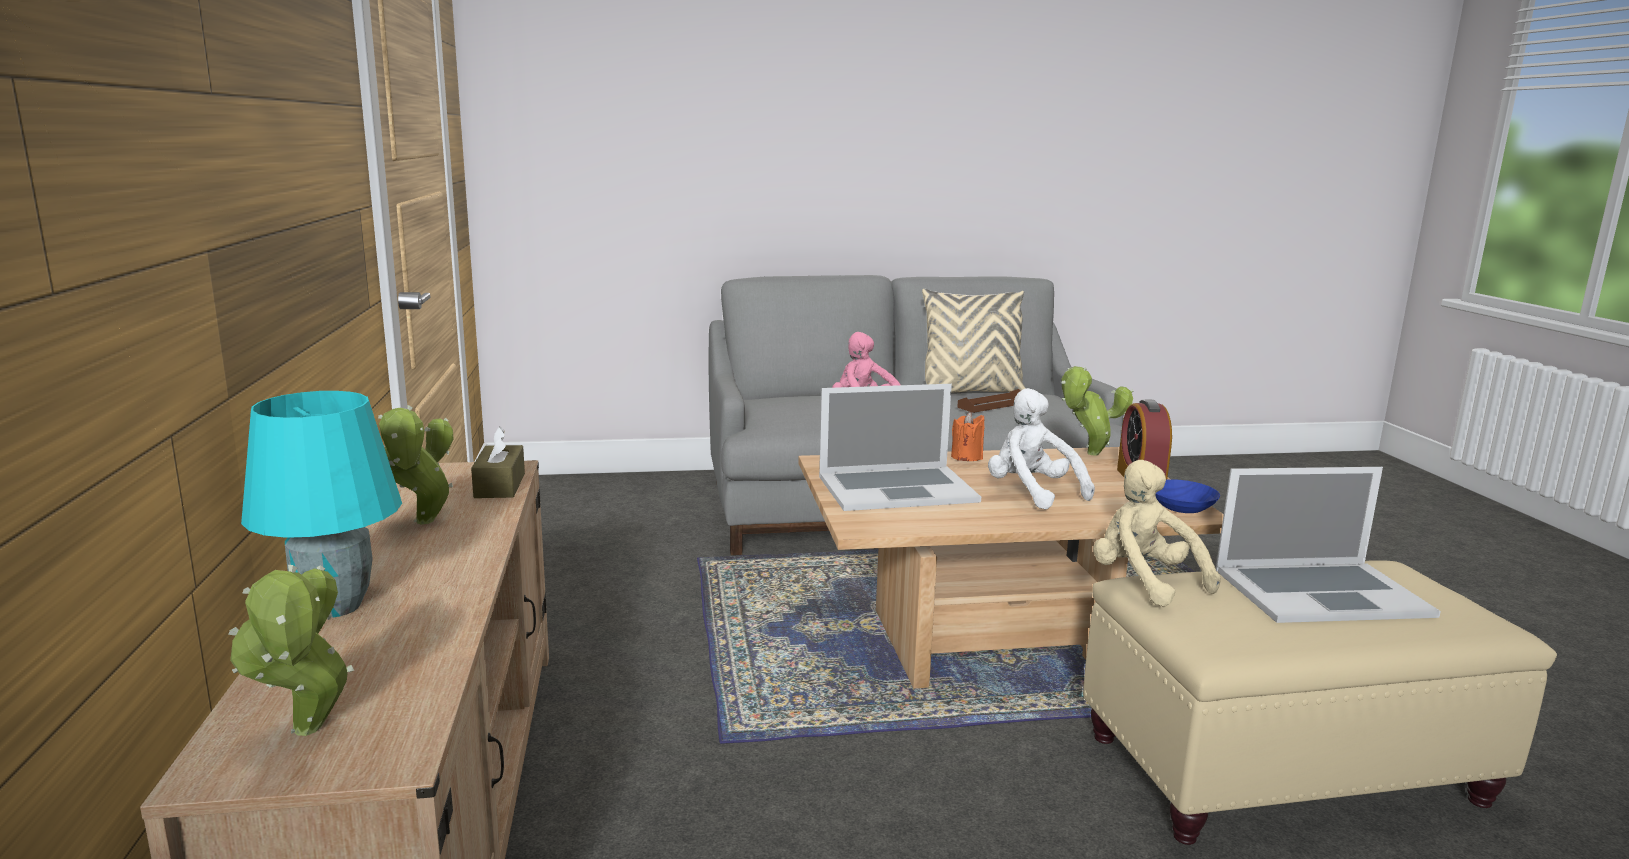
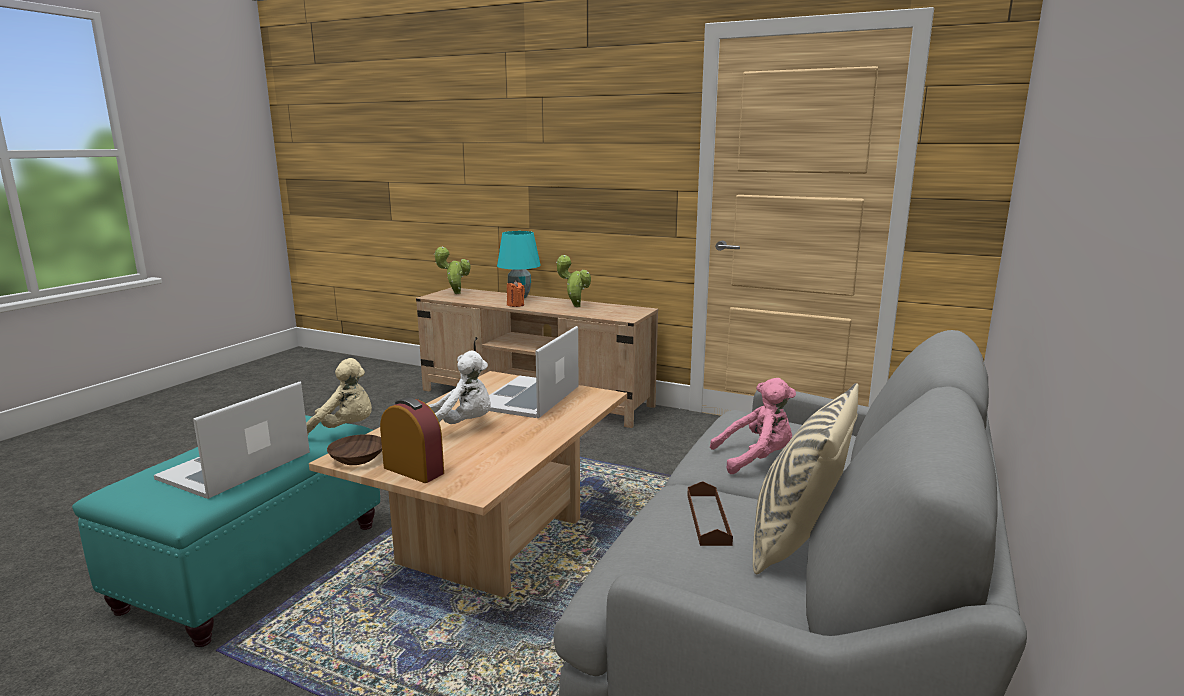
camera: 125 degrees right, 0 degrees up
brown tissue box [471,426,525,498] -> none
orange candle [951,412,985,461] -> orange candle moved to [507,281,525,307]
potted plant [1061,366,1134,456] -> none
beige ottoman [1083,560,1557,845] -> turquoise ottoman [72,415,380,647]
blue bowl [1156,479,1220,513] -> brown bowl [327,434,382,465]

